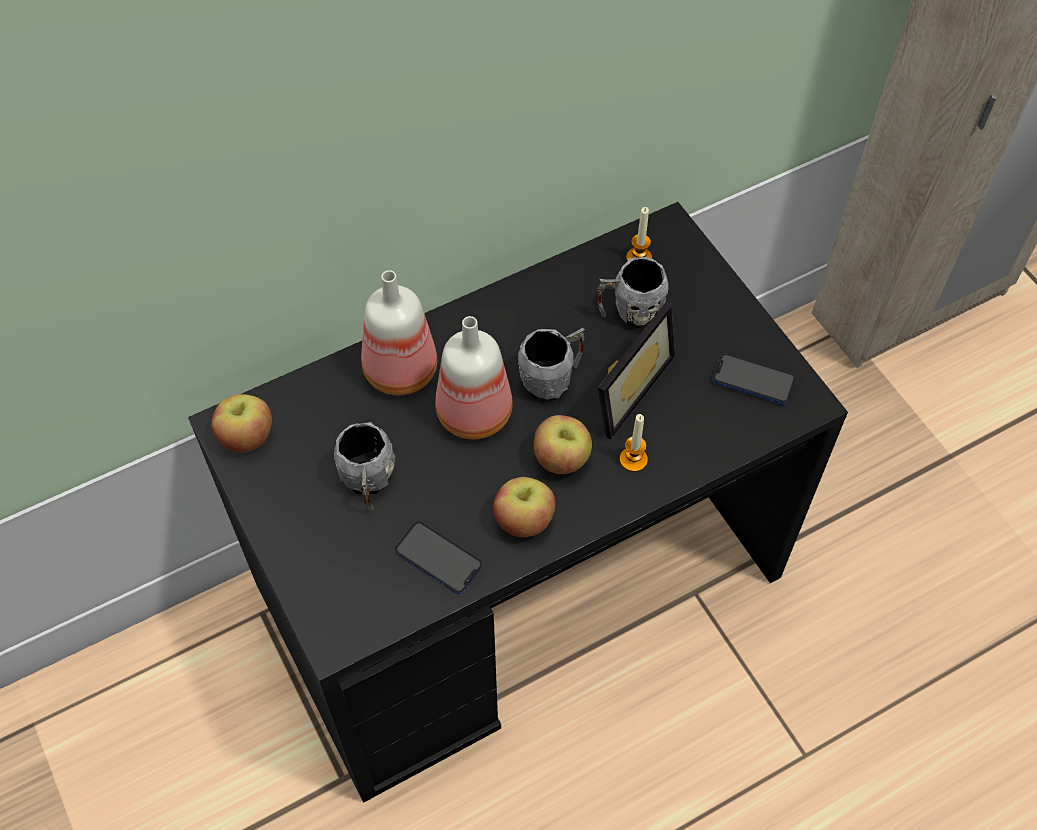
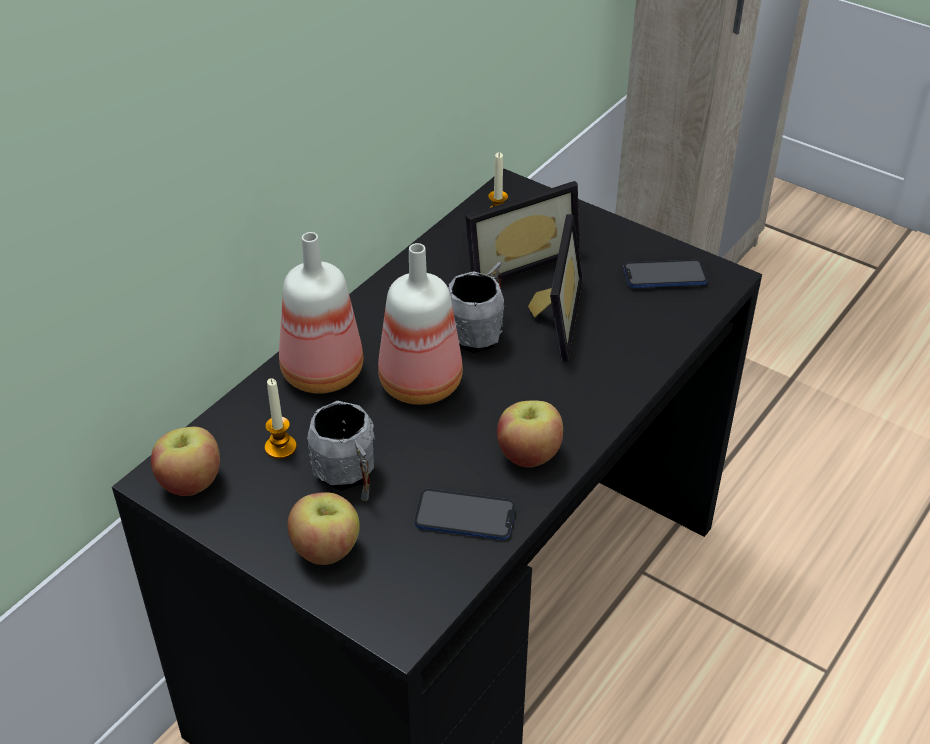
camera: 25 degrees left, 15 degrees down
apple [534,415,592,474] -> apple moved to [288,492,360,565]
grey mug [598,257,669,328] -> picture frame [465,181,580,280]
candle [620,414,648,472] -> candle moved to [265,378,297,459]

